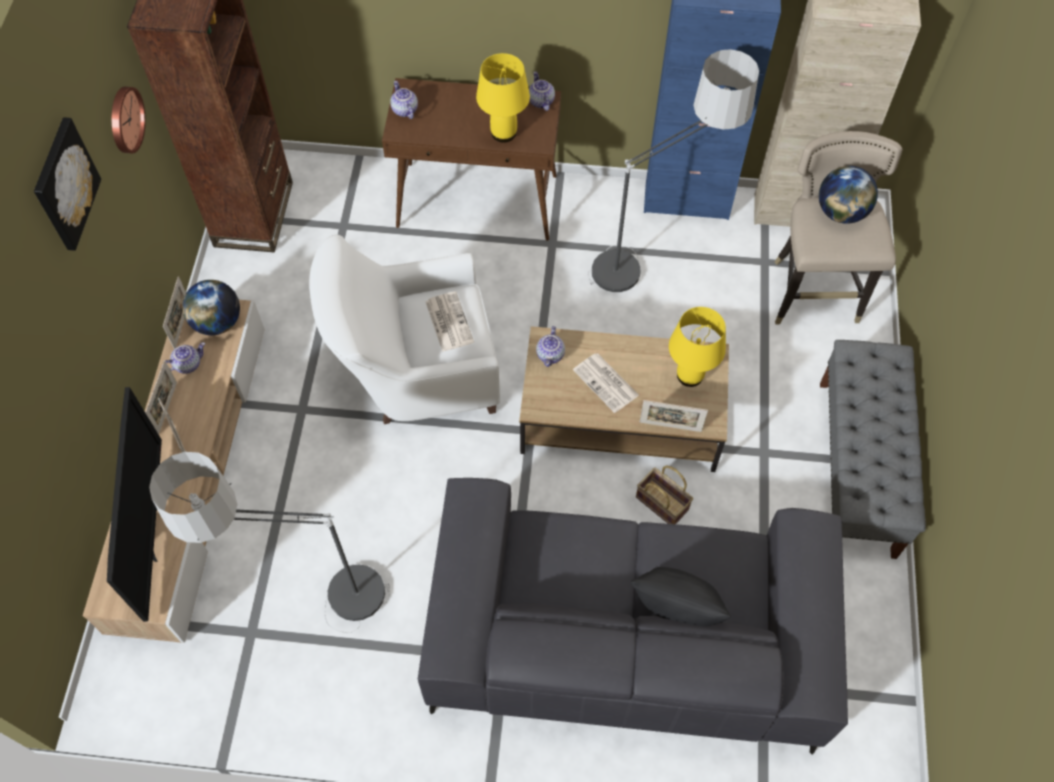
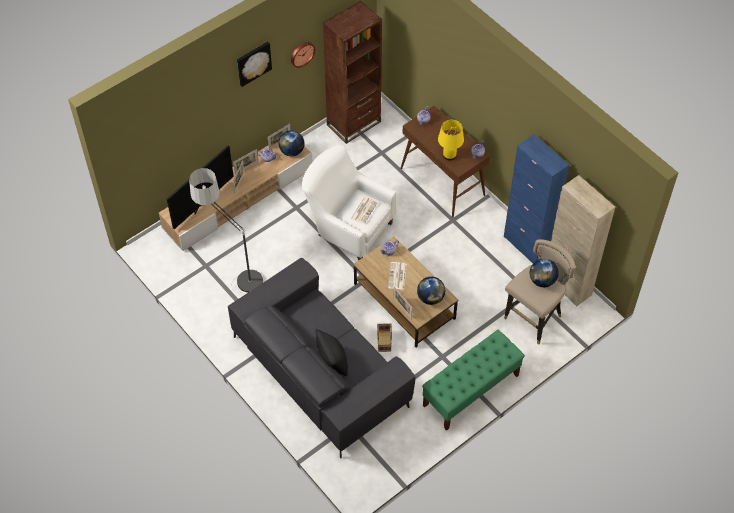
camera: 45 degrees right, 5 degrees down
floor lamp [588,49,759,292] -> none
yellow table lamp [669,307,726,387] -> globe [417,277,445,305]
grey bench [820,340,926,559] -> green bench [422,330,525,431]

